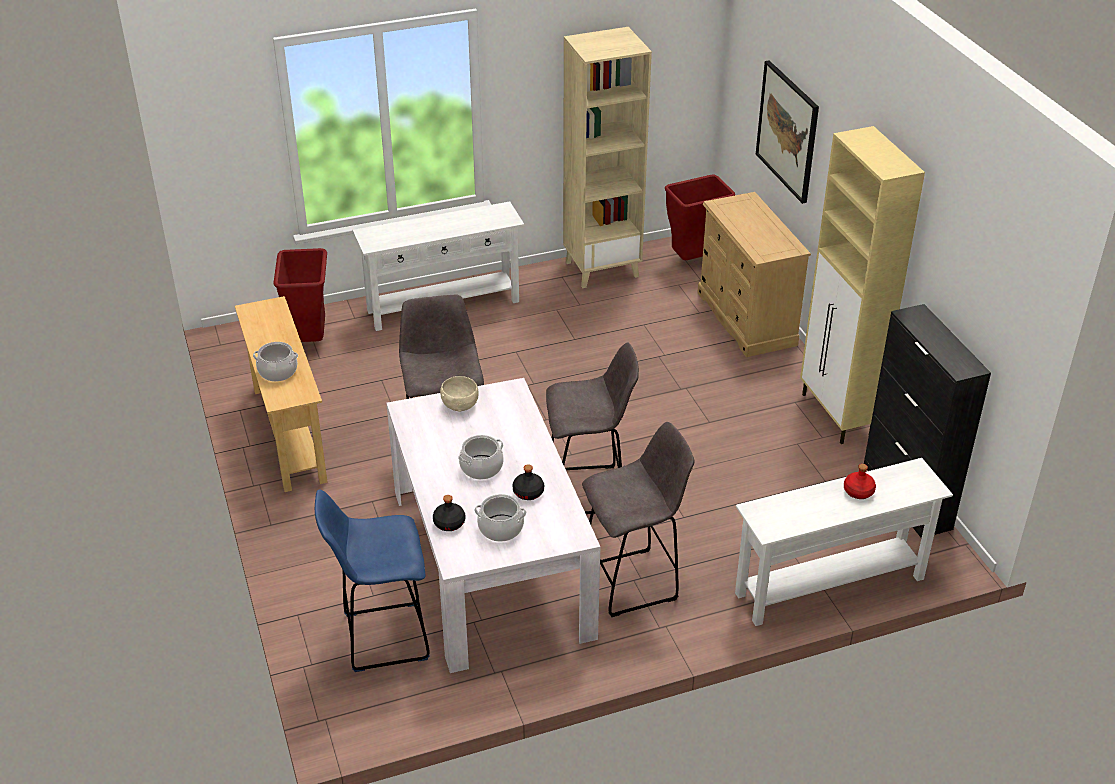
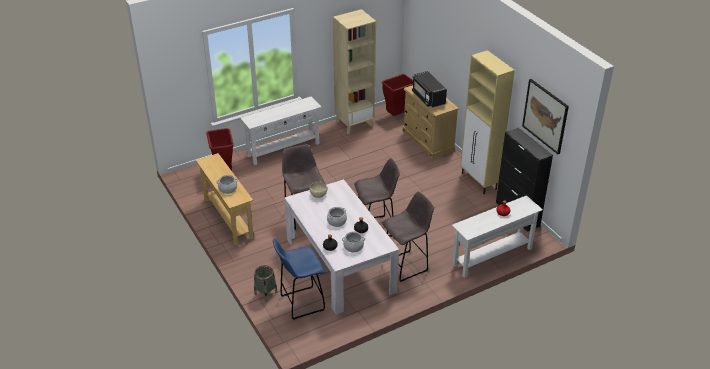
camera: 10 degrees left, 0 degrees up
picture [756,60,819,204] -> picture moved to [522,79,569,154]
none -> basket [254,265,278,302]
none -> black microwave [412,71,447,108]

